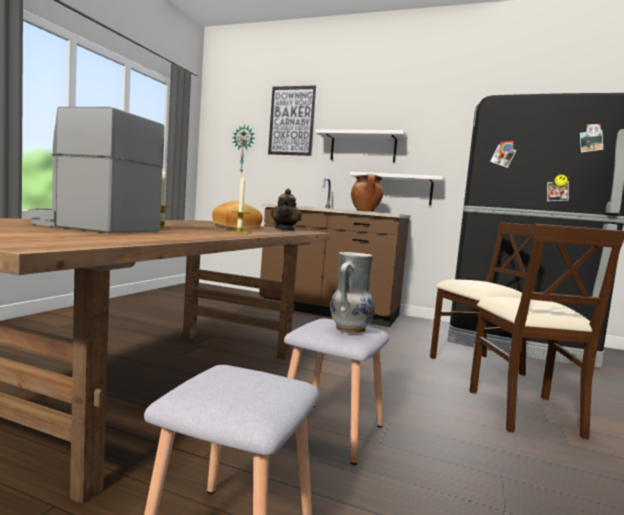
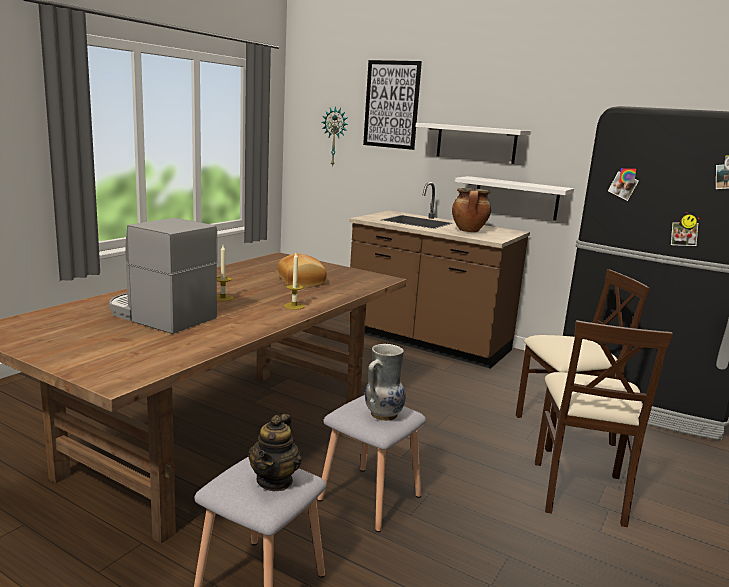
camera: 10 degrees right, 10 degrees up
teapot [271,189,302,231] -> teapot moved to [248,414,302,491]

